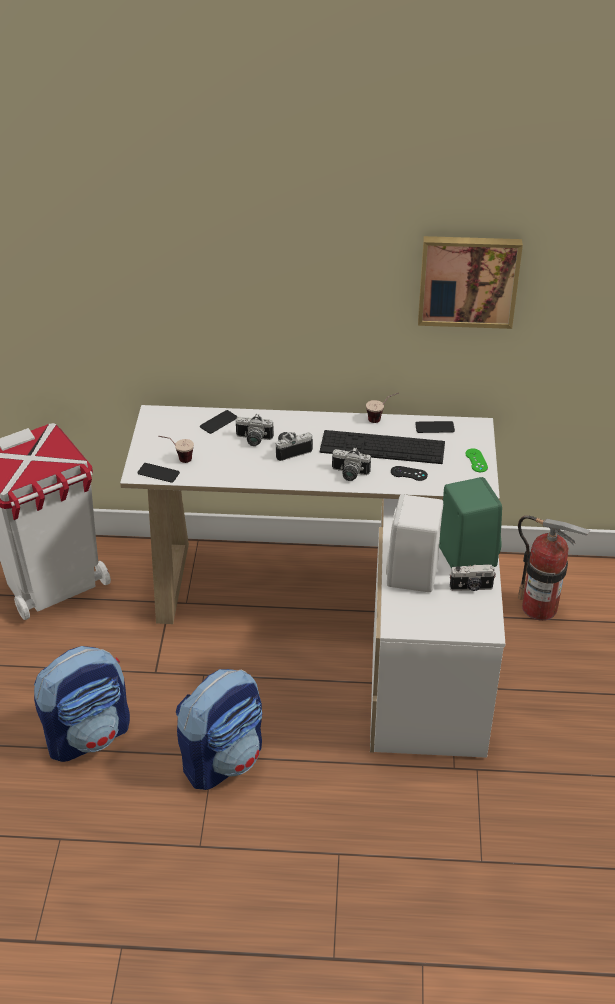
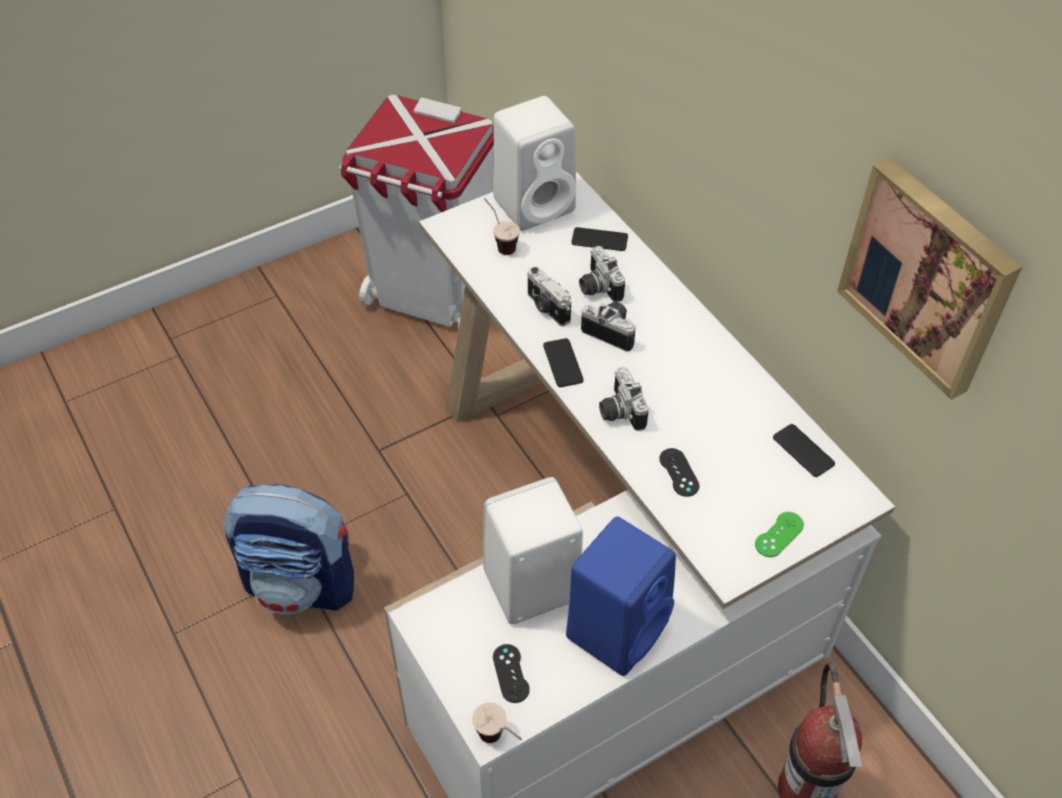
camera: 55 degrees right, 10 degrees up
backpack [34,646,130,762] -> none
phone [137,463,180,483] -> phone moved to [543,338,584,387]
keyboard [320,430,445,464] -> none
cup [366,393,399,423] -> cup moved to [472,703,522,743]
green speaker [439,477,502,569] -> blue speaker [566,516,676,676]
camera [449,564,496,591] -> camera moved to [528,266,571,326]
none -> white speaker [493,96,576,231]
none -> black game controller [493,644,530,703]

